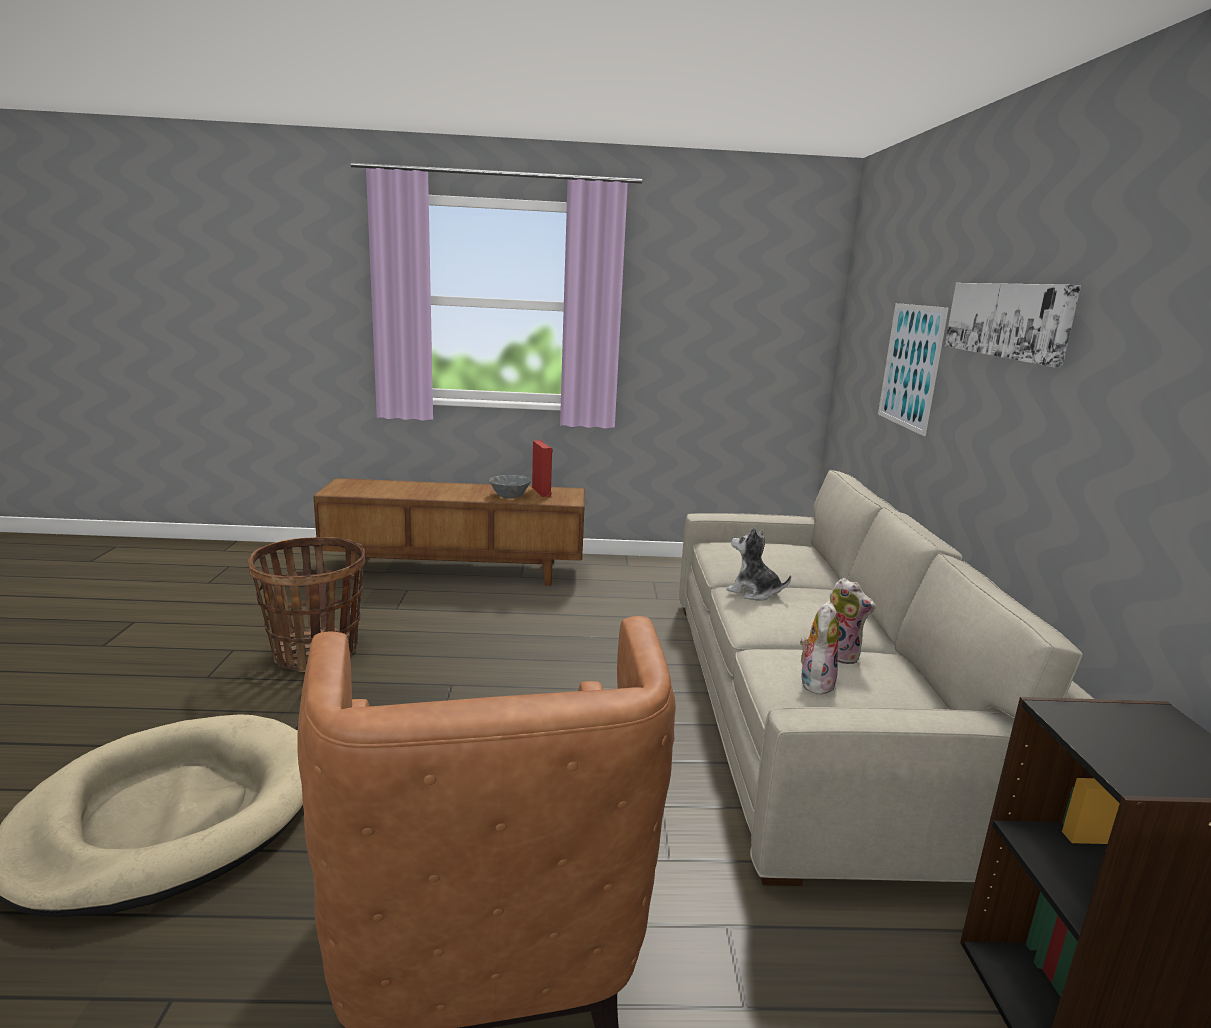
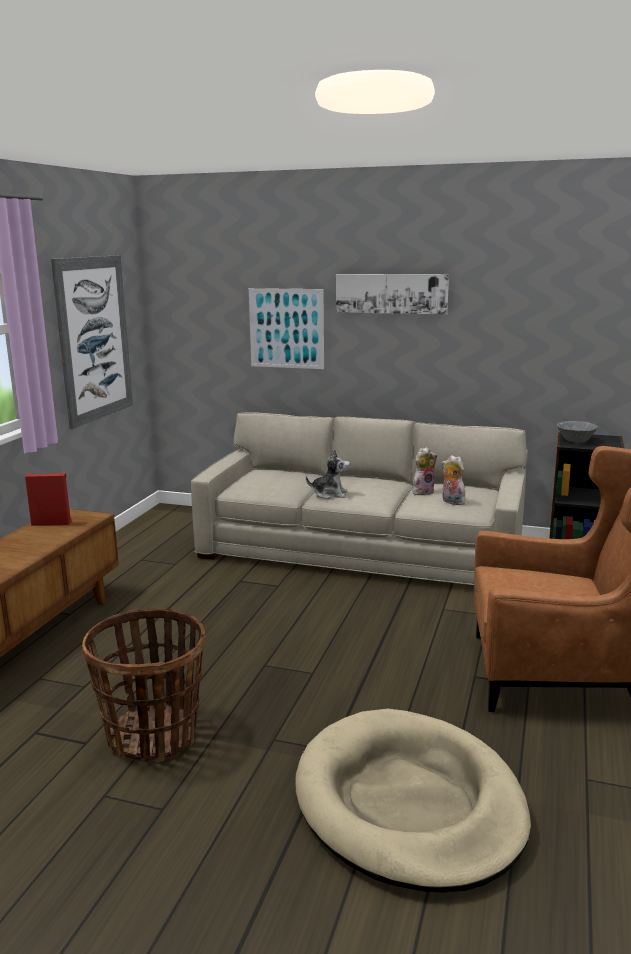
camera: 70 degrees left, 0 degrees up
grey bowl [489,475,531,498] -> grey bowl moved to [557,421,598,442]
plush toy [726,527,791,601] -> plush toy turned 135 degrees counterclockwise [306,449,350,499]
none -> picture [51,255,133,429]

